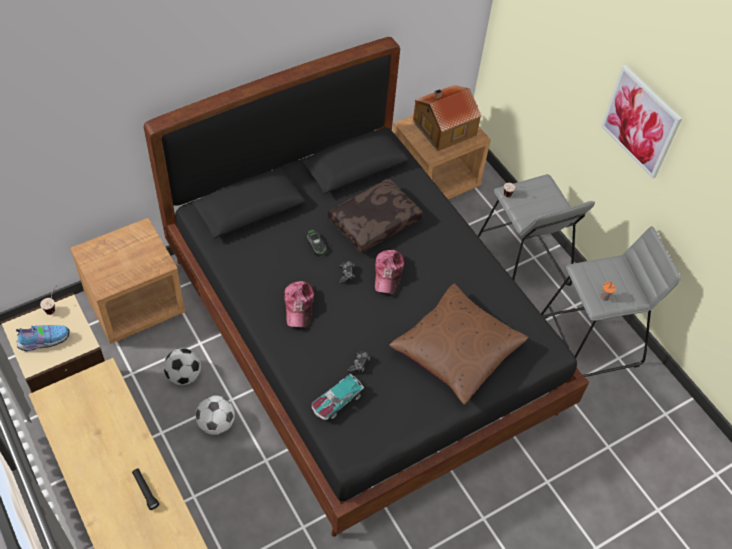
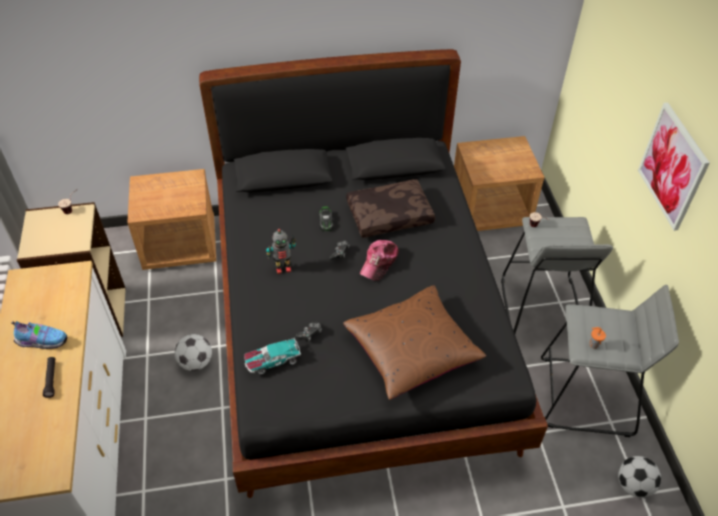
camera: 25 degrees right, 5 degrees down
shoe [16,325,69,352] -> shoe moved to [11,321,67,349]
football [164,348,201,385] -> football moved to [618,456,661,498]
cap [284,281,314,327] -> toy robot [266,229,296,274]
toy house [413,85,482,151] -> none

